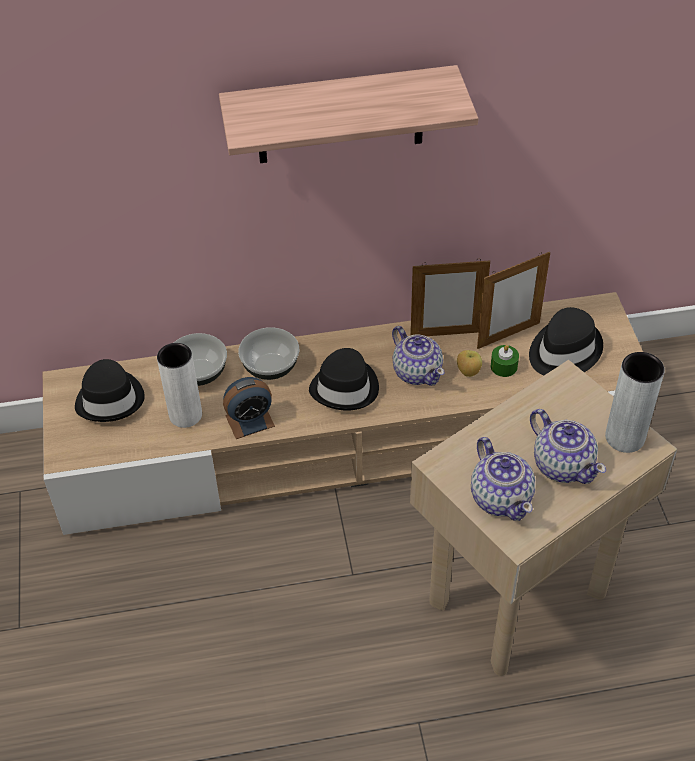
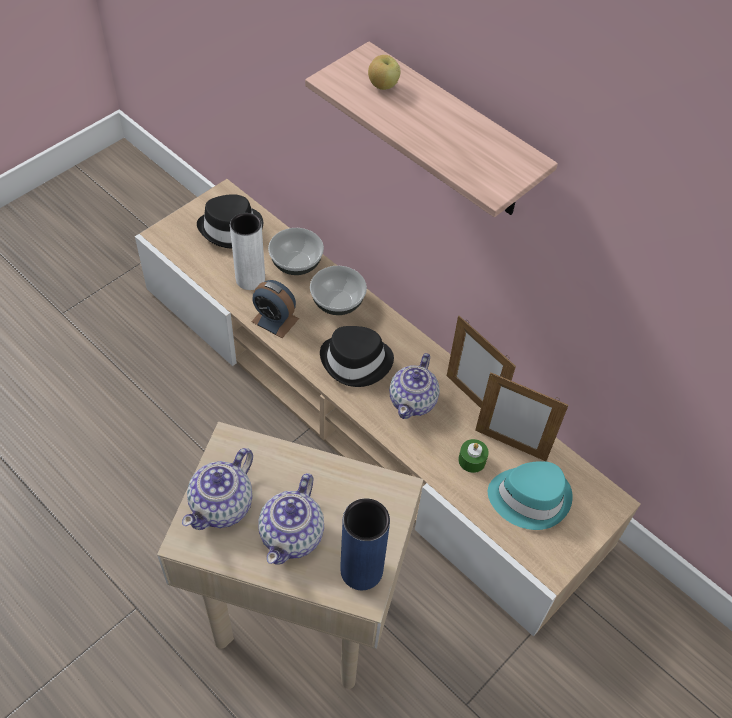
camera: 50 degrees right, 5 degrees up
apple [457,350,482,377] -> apple moved to [368,55,401,90]
black hat [529,307,603,375] -> turquoise hat [488,461,573,530]
grey vase [605,352,665,453] -> blue vase [340,498,390,590]

